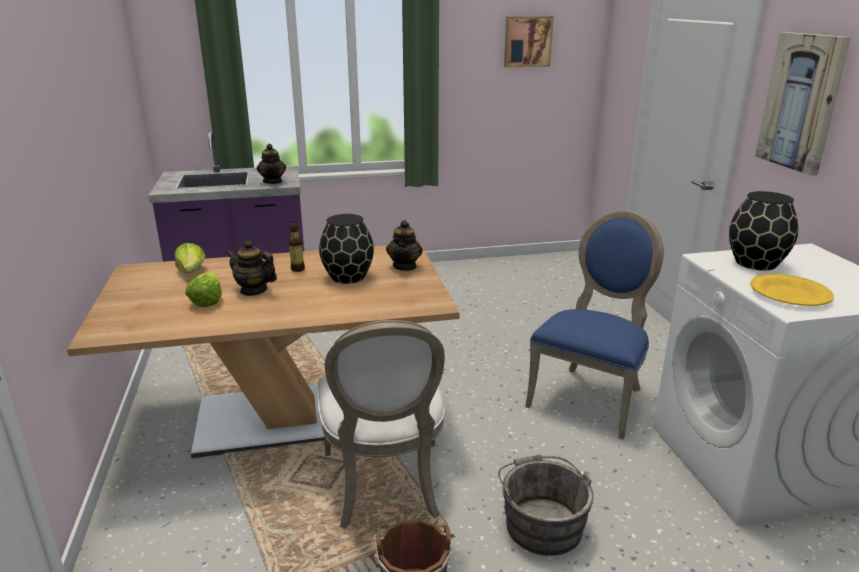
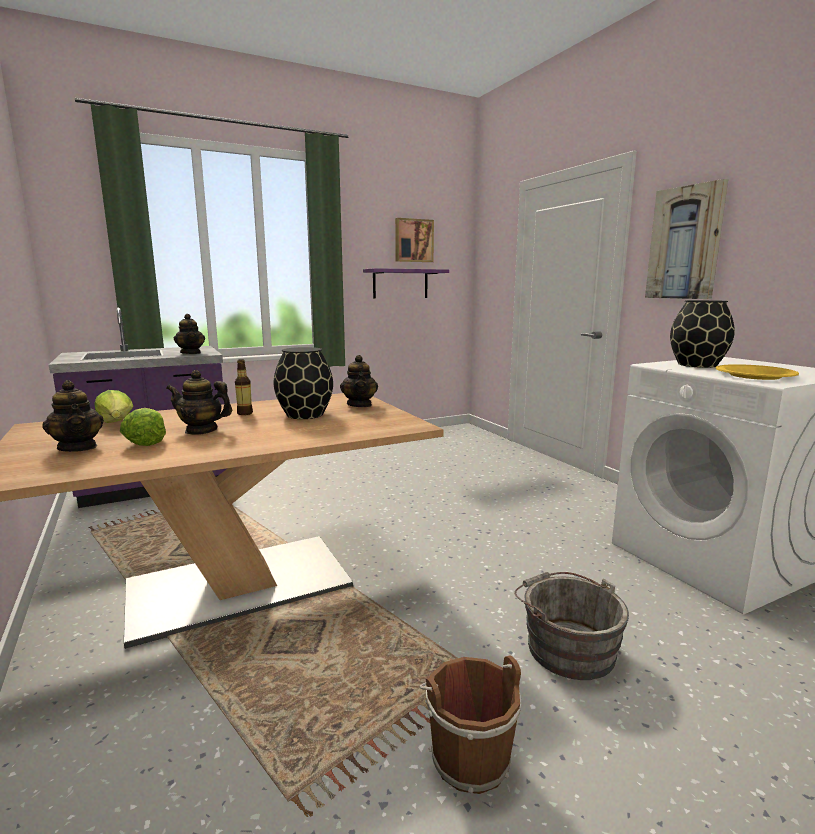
camera: 15 degrees left, 10 degrees down
white chair [317,320,445,529] -> none
blue chair [525,211,664,440] -> none
none -> teapot [42,380,104,452]
none -> purple shelf [363,268,449,299]

